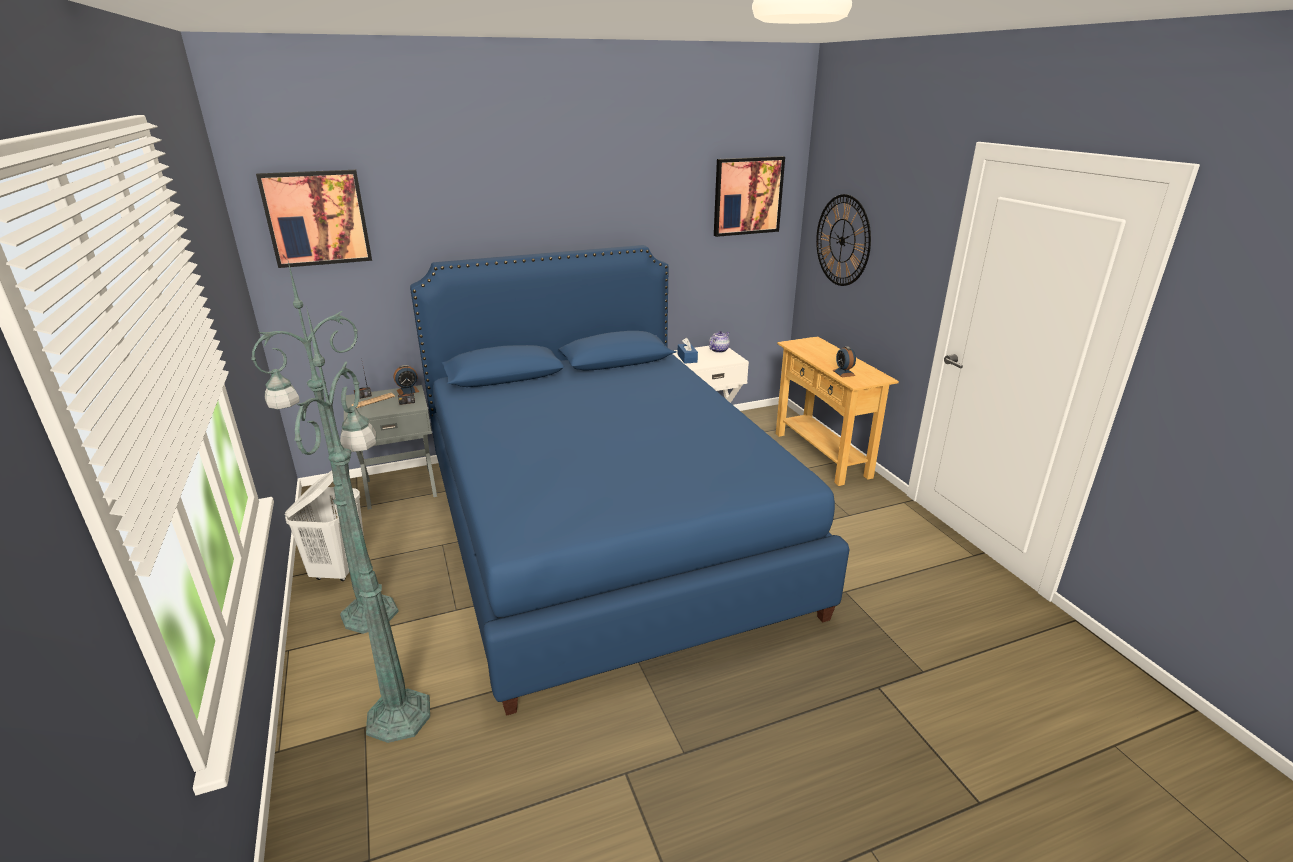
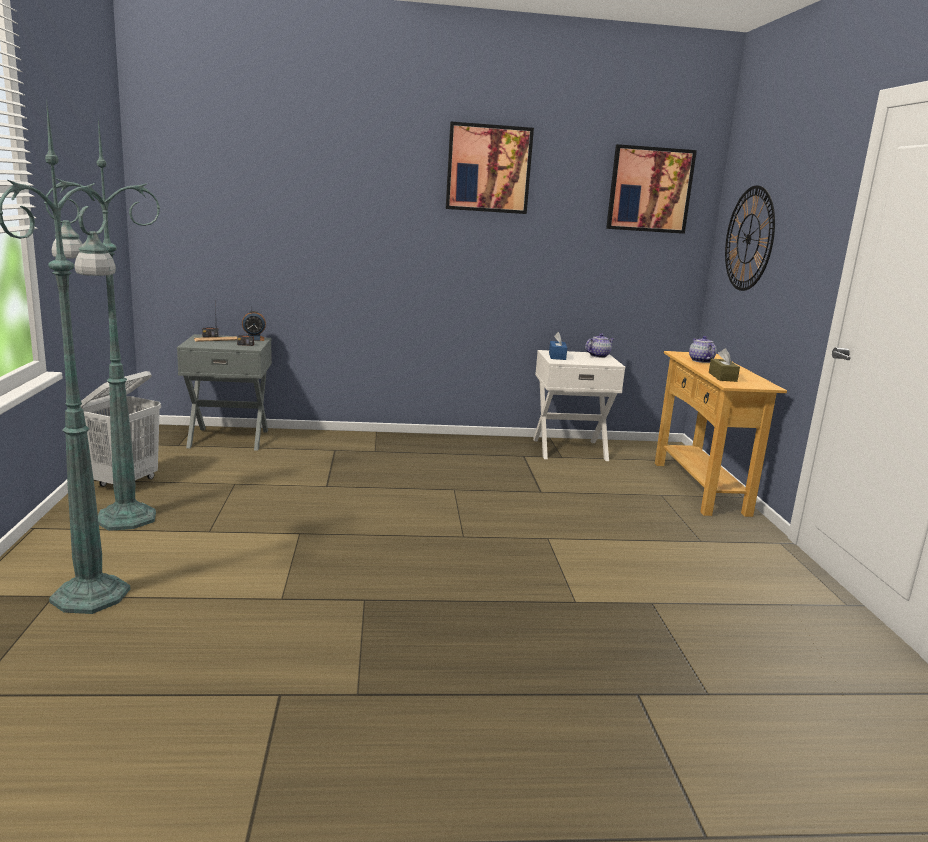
camera: 15 degrees right, 10 degrees down
picture [256,170,372,268] -> picture moved to [446,122,534,214]
blue bed [410,245,849,716] -> none
alarm clock [832,346,856,377] -> brown tissue box [709,348,740,382]
none -> teapot [689,336,716,363]

